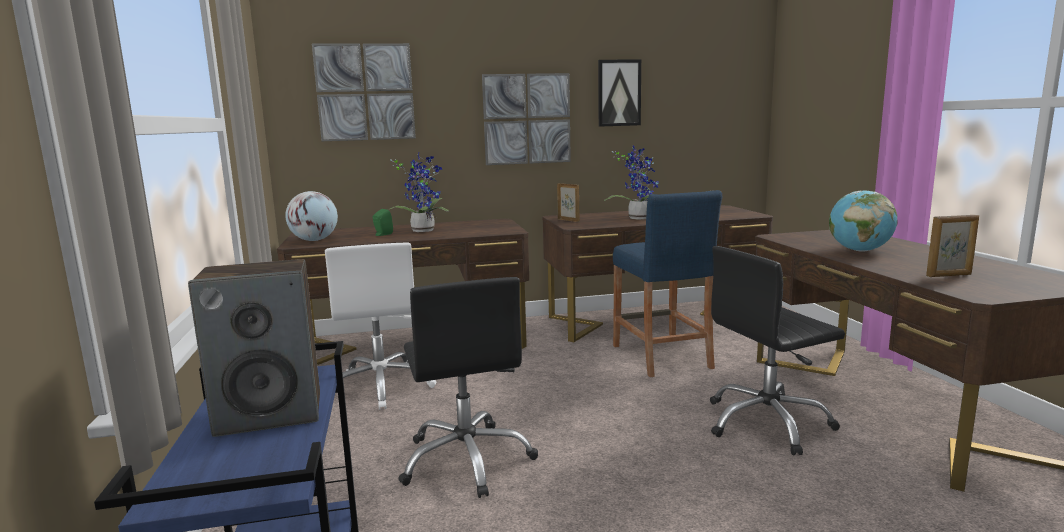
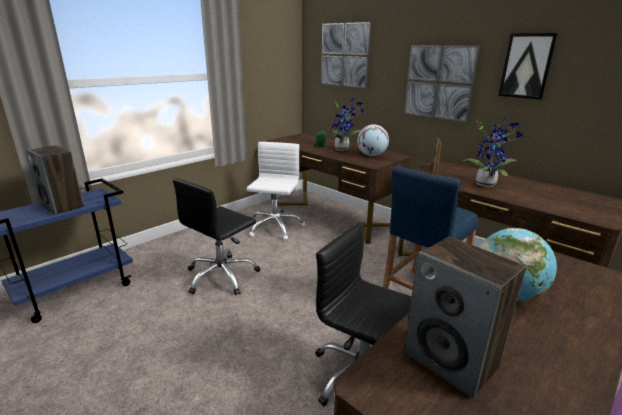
camera: 55 degrees right, 10 degrees up
globe [285,191,338,241] -> globe moved to [357,124,389,156]
white office chair [325,243,436,410] -> white office chair turned 150 degrees clockwise [246,142,305,240]
picture frame [926,215,979,277] -> speaker [404,237,526,399]

